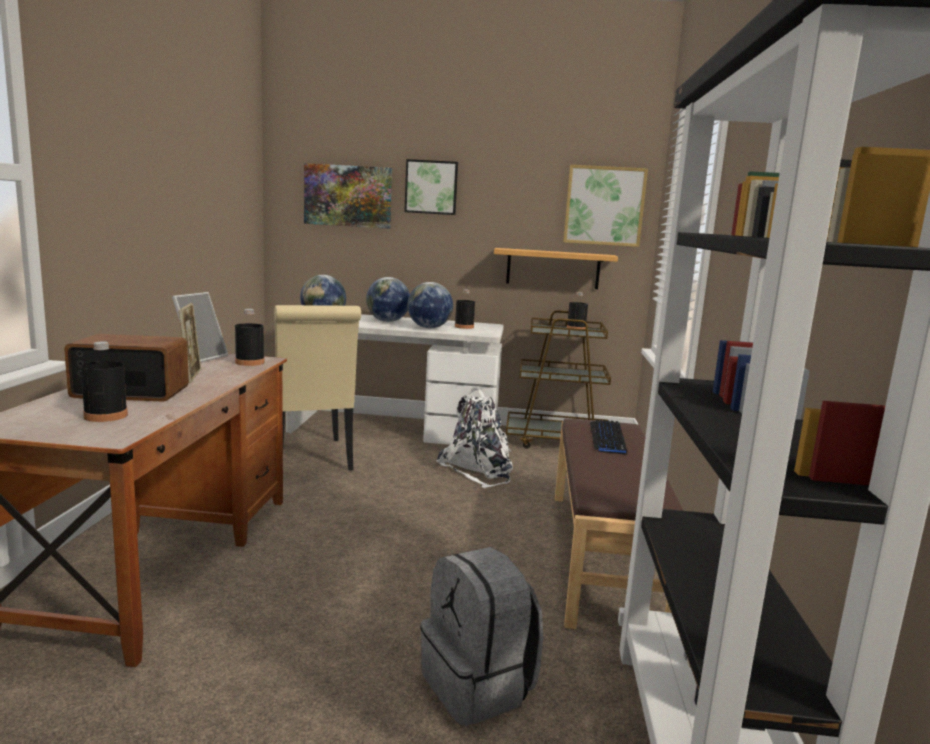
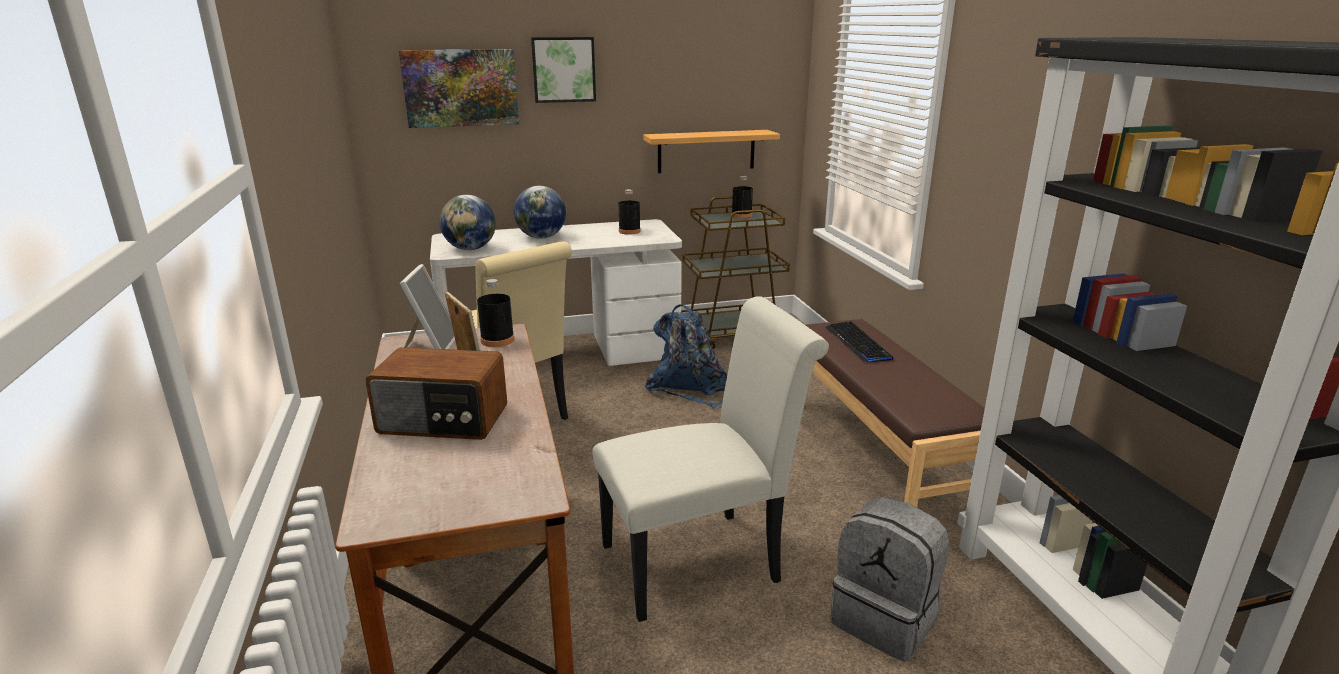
camera: 20 degrees left, 10 degrees up
radio [64,334,189,402] -> radio turned 150 degrees counterclockwise [365,347,507,440]
black bottle [81,342,128,422] -> none
globe [407,282,453,328] -> none
white backpack [437,388,513,488] -> blue backpack [644,304,727,408]
picture [563,165,648,247] -> none
none -> white chair [592,296,829,622]

